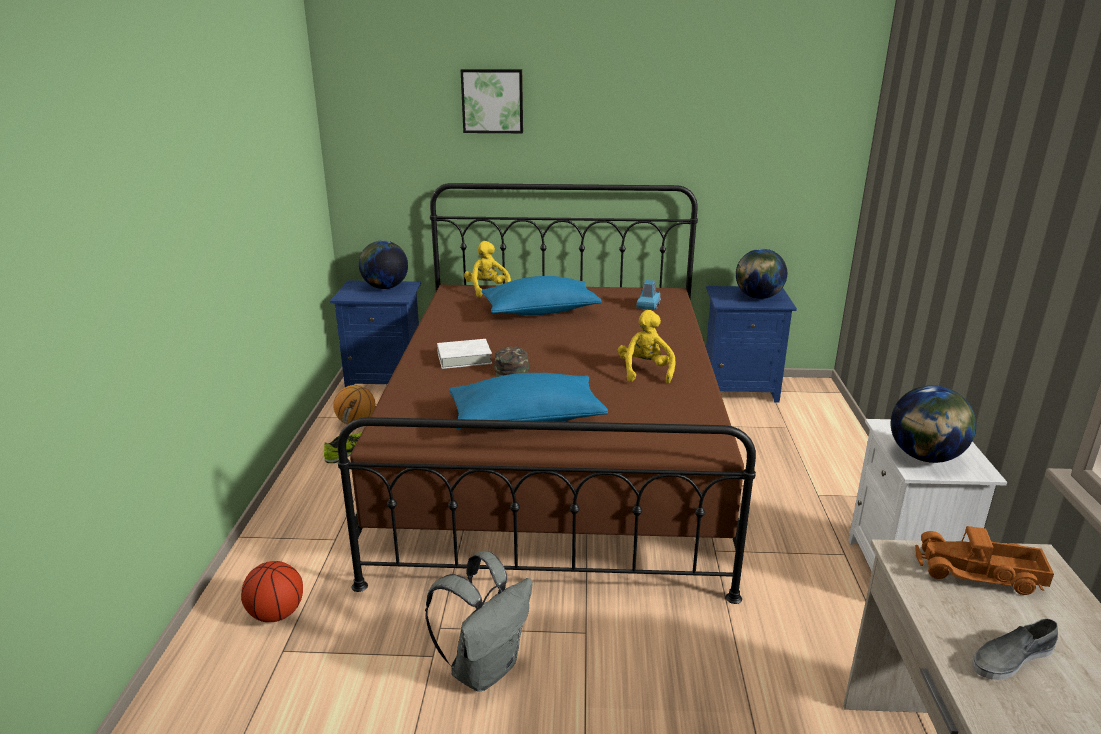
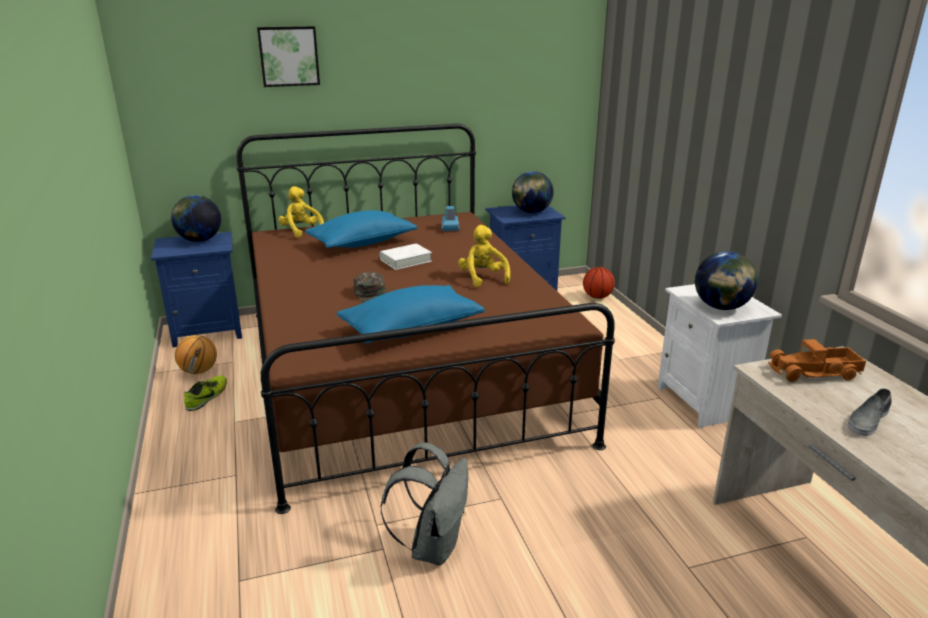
camera: 20 degrees left, 0 degrees up
basketball [241,561,303,622] -> basketball moved to [583,267,615,299]
white book [437,339,492,369] -> white book moved to [380,244,432,270]

